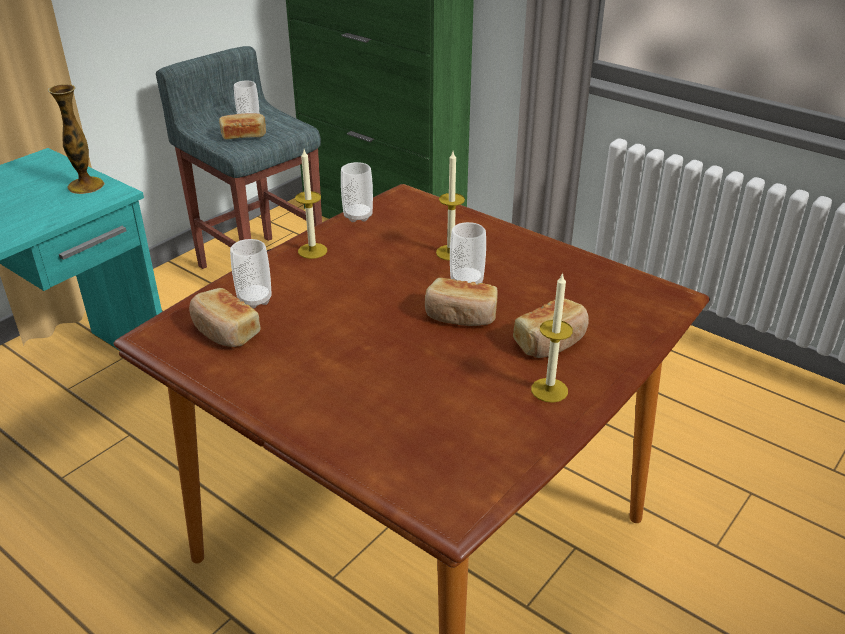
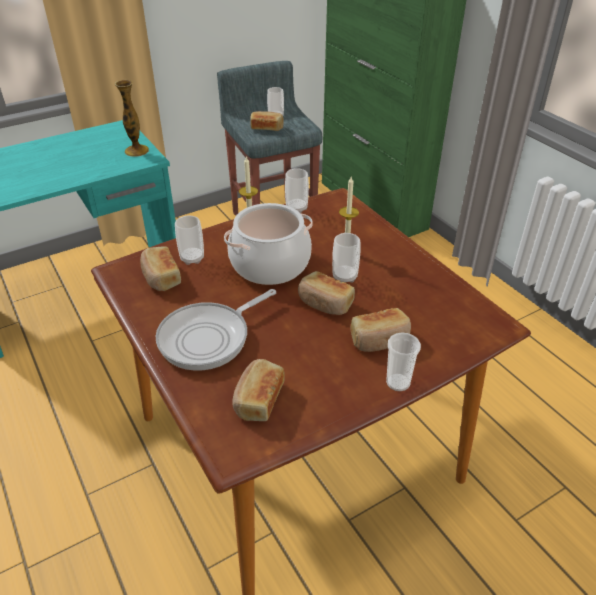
camera: 20 degrees right, 5 degrees up
candle [531,273,573,403] -> none
none -> frying pan [156,289,276,371]
none -> cooking pot [224,203,313,285]
none -> bread [232,359,285,421]
none -> cup [386,333,421,391]

